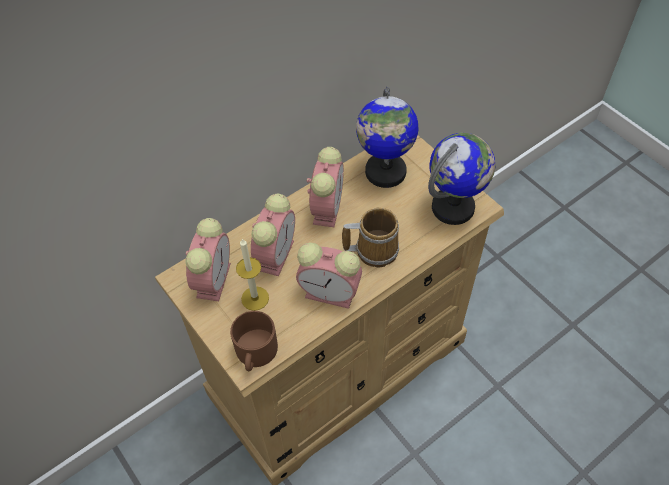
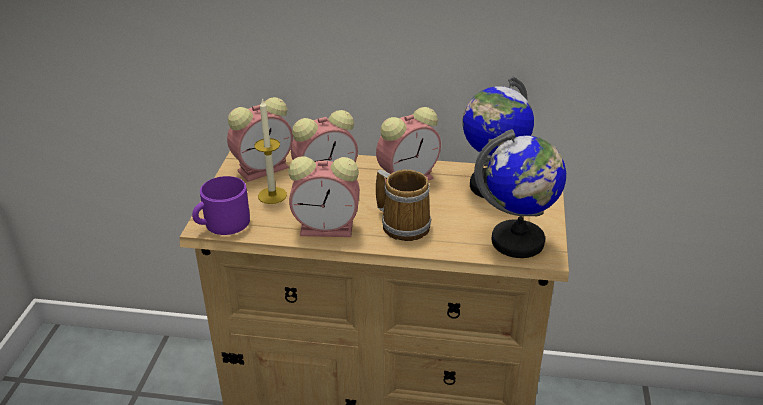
camera: 45 degrees right, 20 degrees down
brown mug [230,311,278,371] -> purple mug [192,176,250,235]
alarm clock [296,243,362,309] -> alarm clock turned 60 degrees counterclockwise [288,156,360,237]

